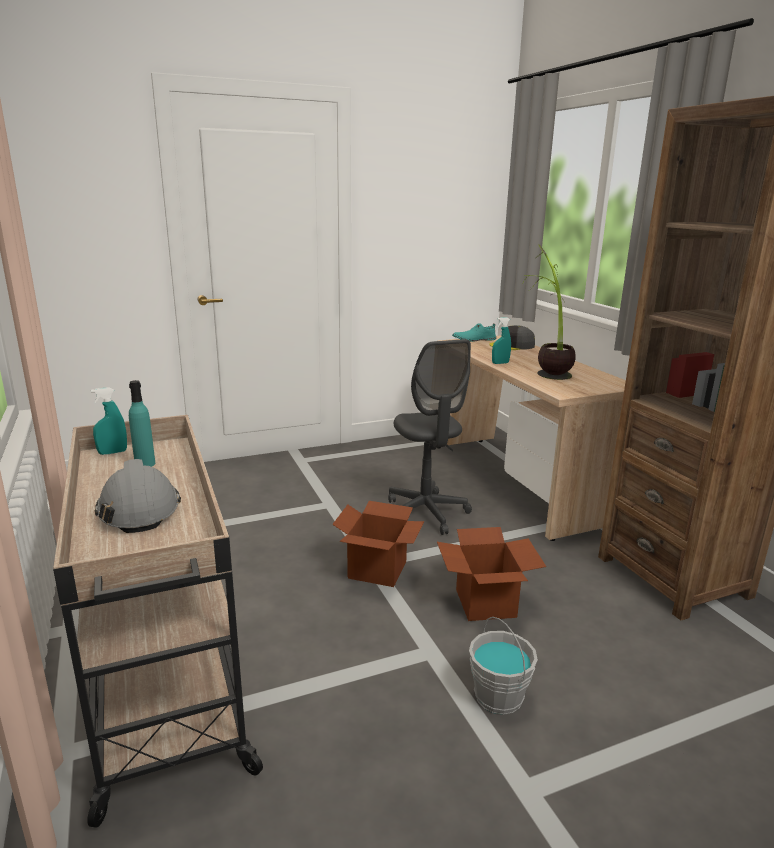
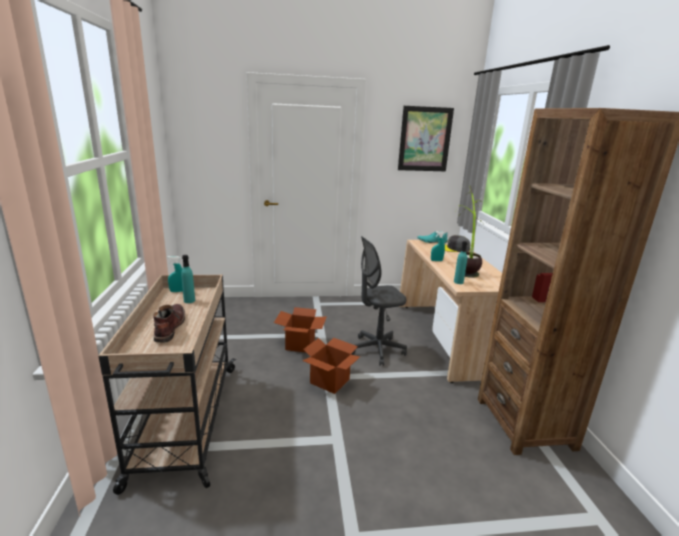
camera: 15 degrees right, 0 degrees up
grey hard hat [95,459,181,533] -> brown boot [153,304,185,343]
grey office chair [388,339,472,535] -> grey office chair turned 75 degrees clockwise [351,236,407,366]
cardboard box [437,527,547,621] -> cardboard box moved to [274,307,326,353]
grey bucket [469,617,538,715] -> none
none -> picture [398,106,454,171]
none -> turquoise bottle [454,241,468,284]

